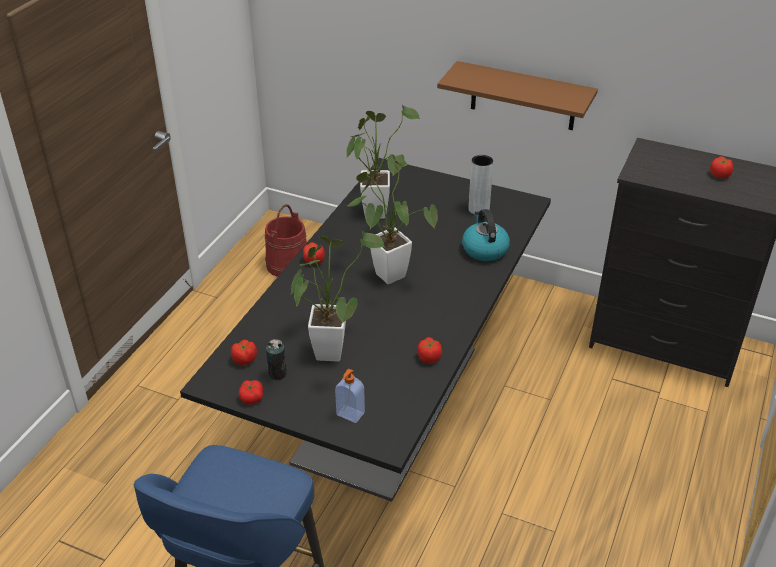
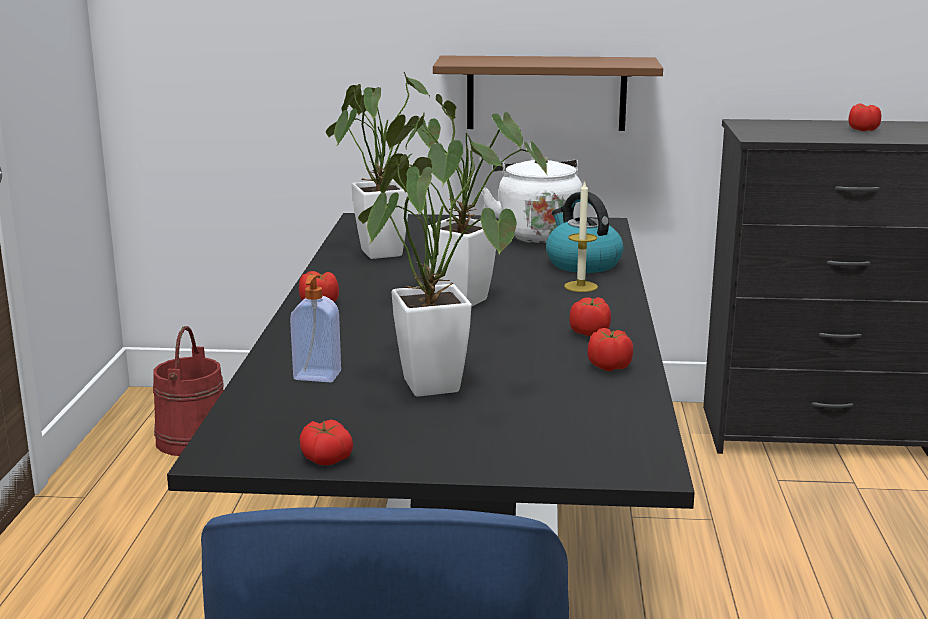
camera: 20 degrees left, 20 degrees down
tomato [231,340,257,365] -> tomato moved to [570,297,611,336]
can [266,339,287,380] -> none
soap dispenser [335,369,365,423] -> soap dispenser moved to [290,275,341,382]
grey vase [468,155,494,215] -> white kettle [482,157,582,244]
none -> candle [564,182,598,292]

